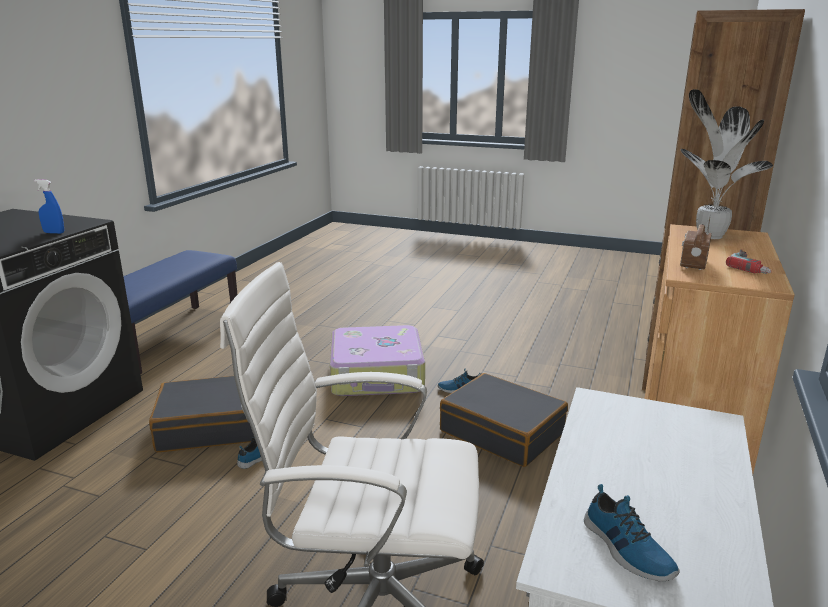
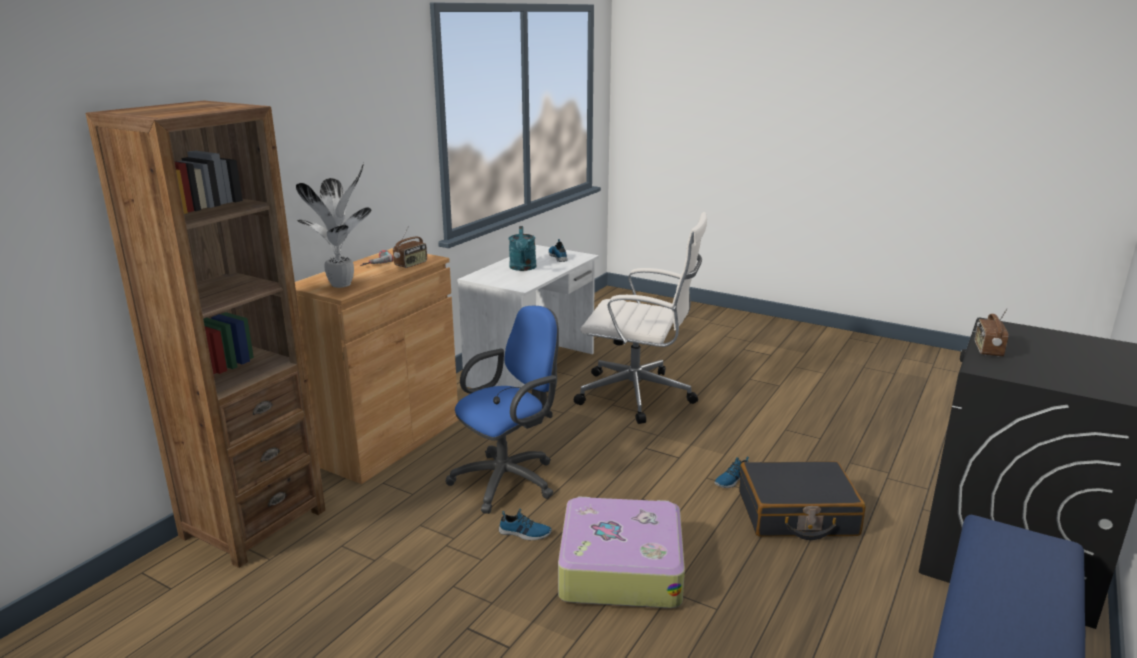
camera: 170 degrees left, 0 degrees up
blue spray bottle [34,179,64,234] -> radio [975,308,1008,357]
black suitcase [440,373,568,467] -> blue office chair [446,306,559,514]
none -> turquoise watering can [509,226,536,271]

